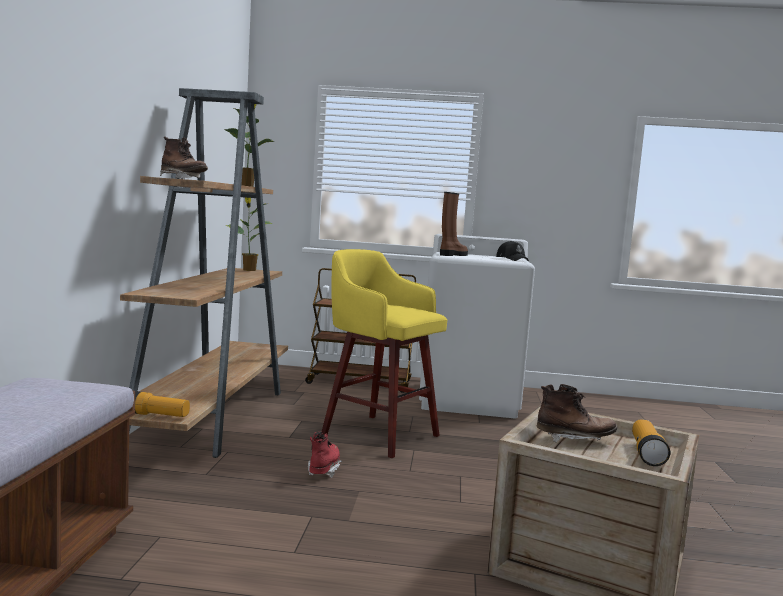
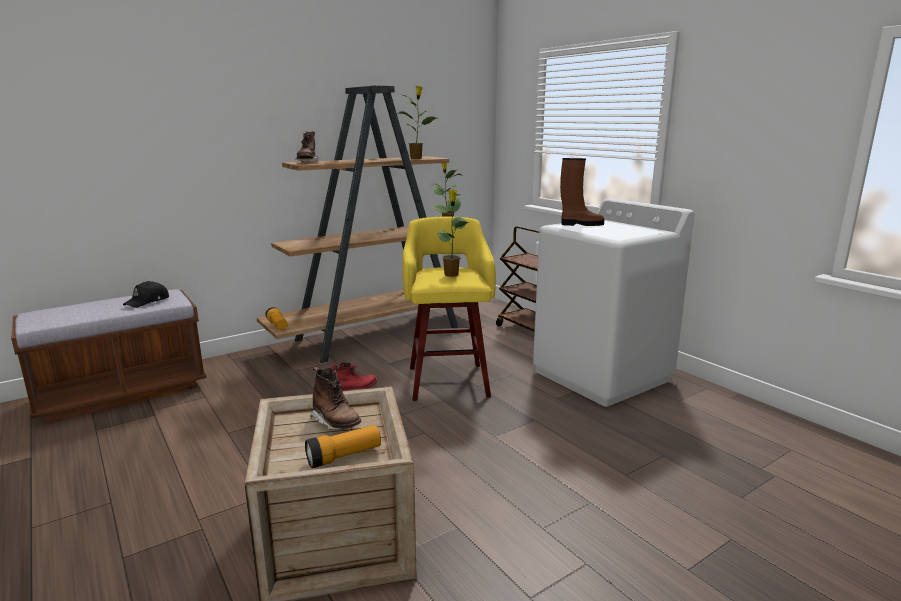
camera: 50 degrees right, 10 degrees up
black cap [496,241,529,261] -> black cap moved to [123,281,169,308]
none -> potted plant [432,190,469,277]

